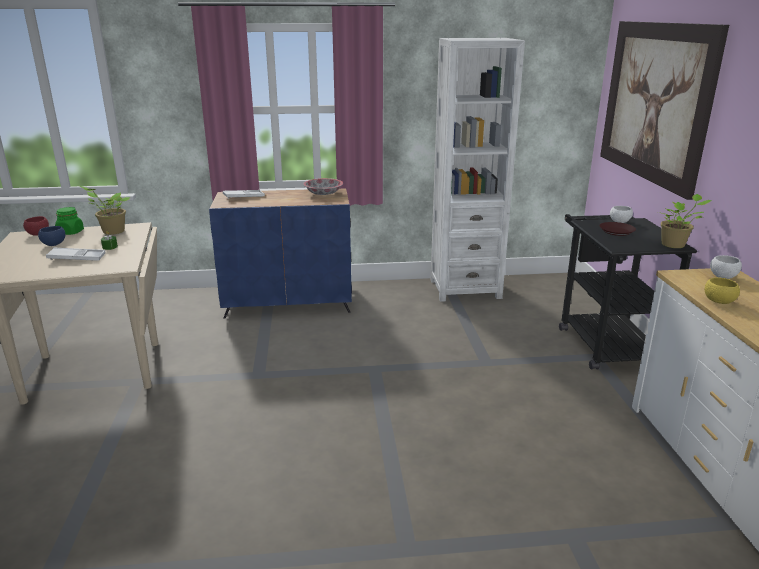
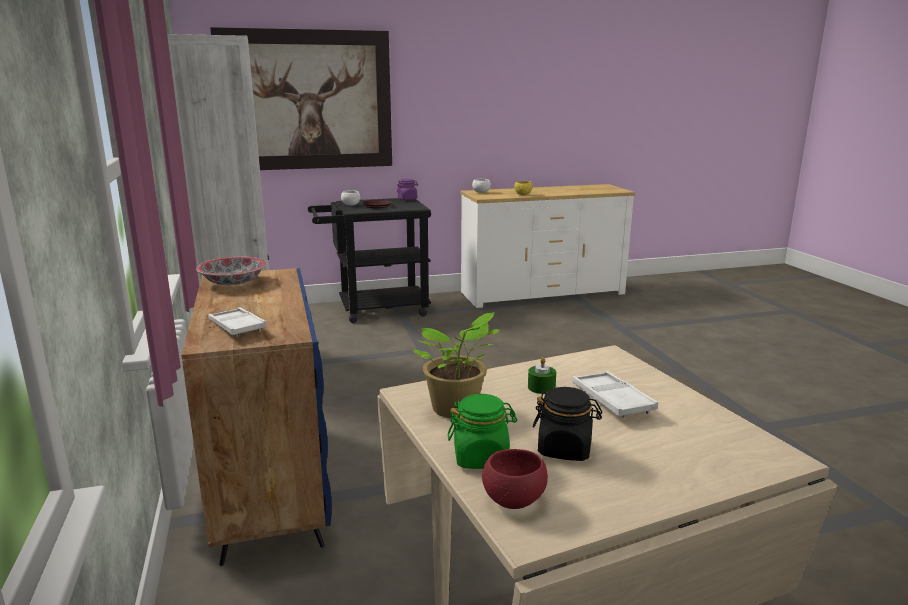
camera: 100 degrees left, 5 degrees down
blue bowl [38,226,65,246] -> black jar [533,387,602,461]
potted plant [658,194,712,248] -> purple jar [397,179,418,200]

